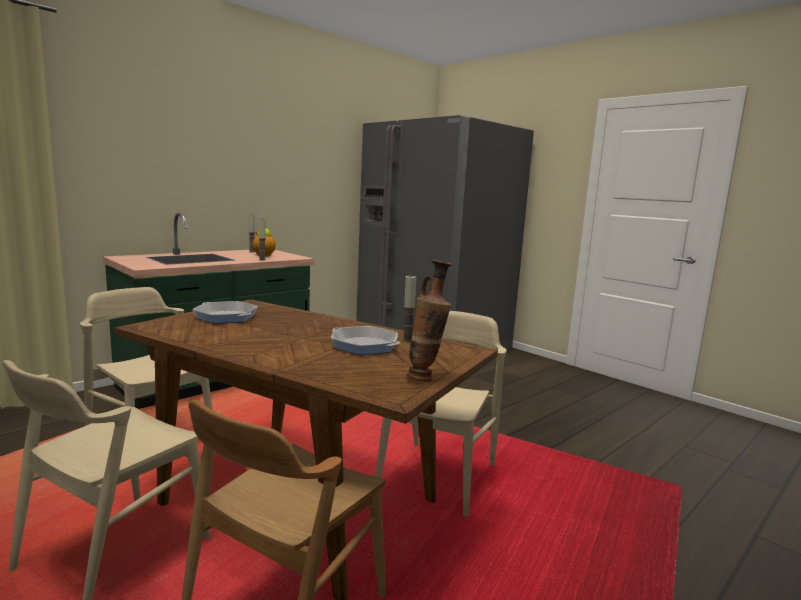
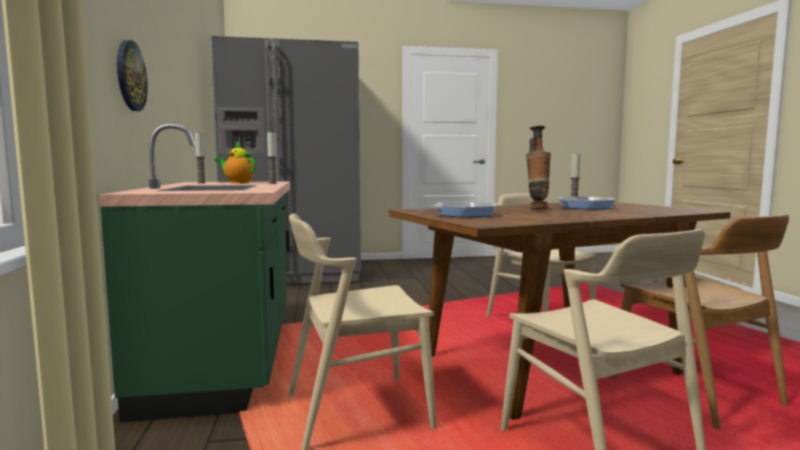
camera: 55 degrees left, 5 degrees down
vase [407,260,453,382] -> vase moved to [526,126,551,209]
none -> wall clock [117,40,148,111]

